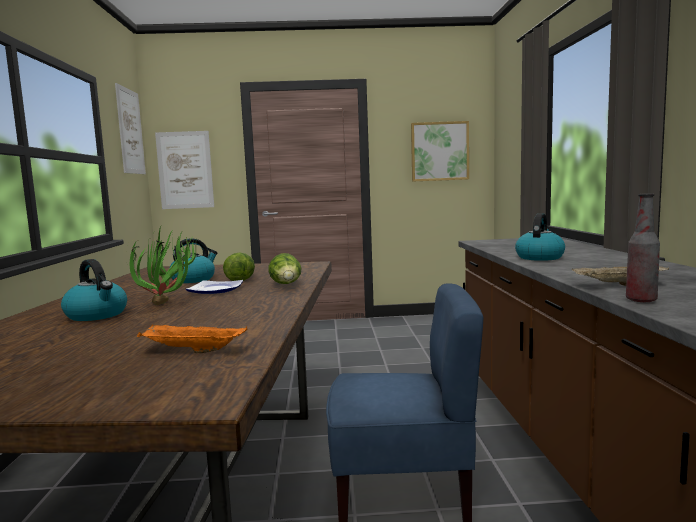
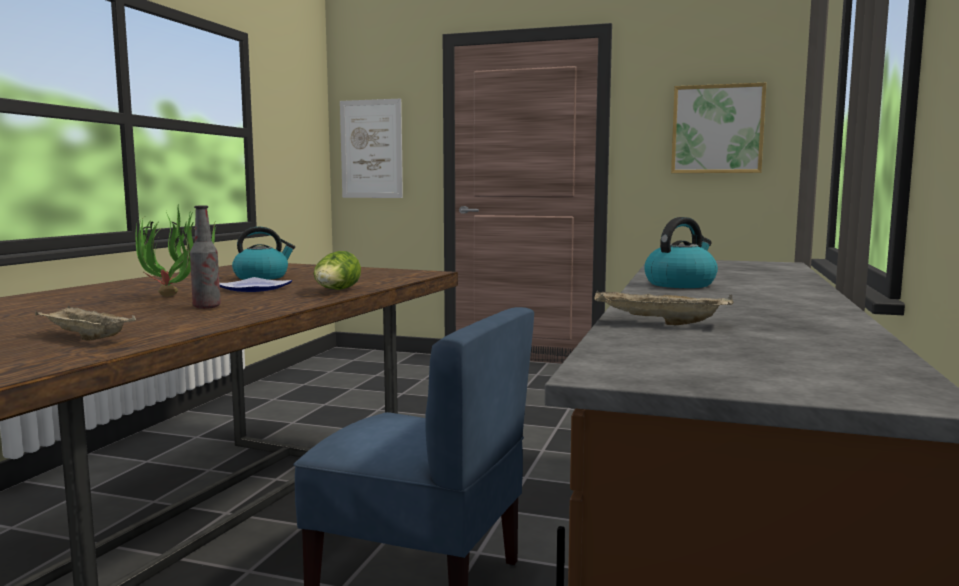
camera: 20 degrees right, 0 degrees up
kettle [61,259,127,321] -> none
picture [115,83,146,174] -> none
orange tray [137,324,248,353] -> beige tray [35,305,136,341]
lettuce [223,252,255,281] -> none
bottle [626,194,660,302] -> bottle moved to [190,206,221,309]

